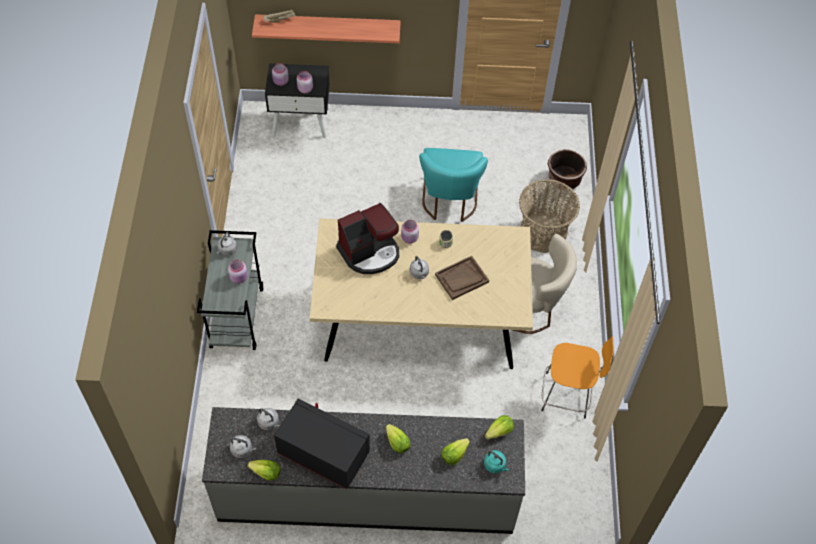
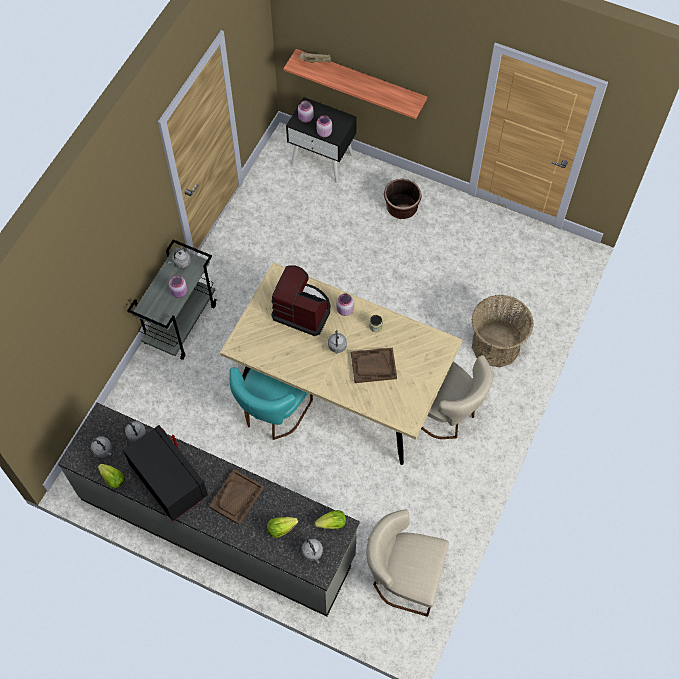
camera: 25 degrees right, 5 degrees up
coffee machine [336,203,399,274] -> coffee machine turned 150 degrees counterclockwise [271,265,330,336]
lettuce [386,424,410,453] -> brown tray [209,469,264,525]
turquoise chair [419,148,488,222] -> turquoise chair moved to [230,367,313,440]
turquoise kettle [484,450,509,473] -> grey kettle [302,539,323,564]
orange stool [541,337,614,419] -> none
brown planter [548,149,587,190] -> brown planter moved to [384,179,422,219]
none -> beige chair [367,510,449,617]

